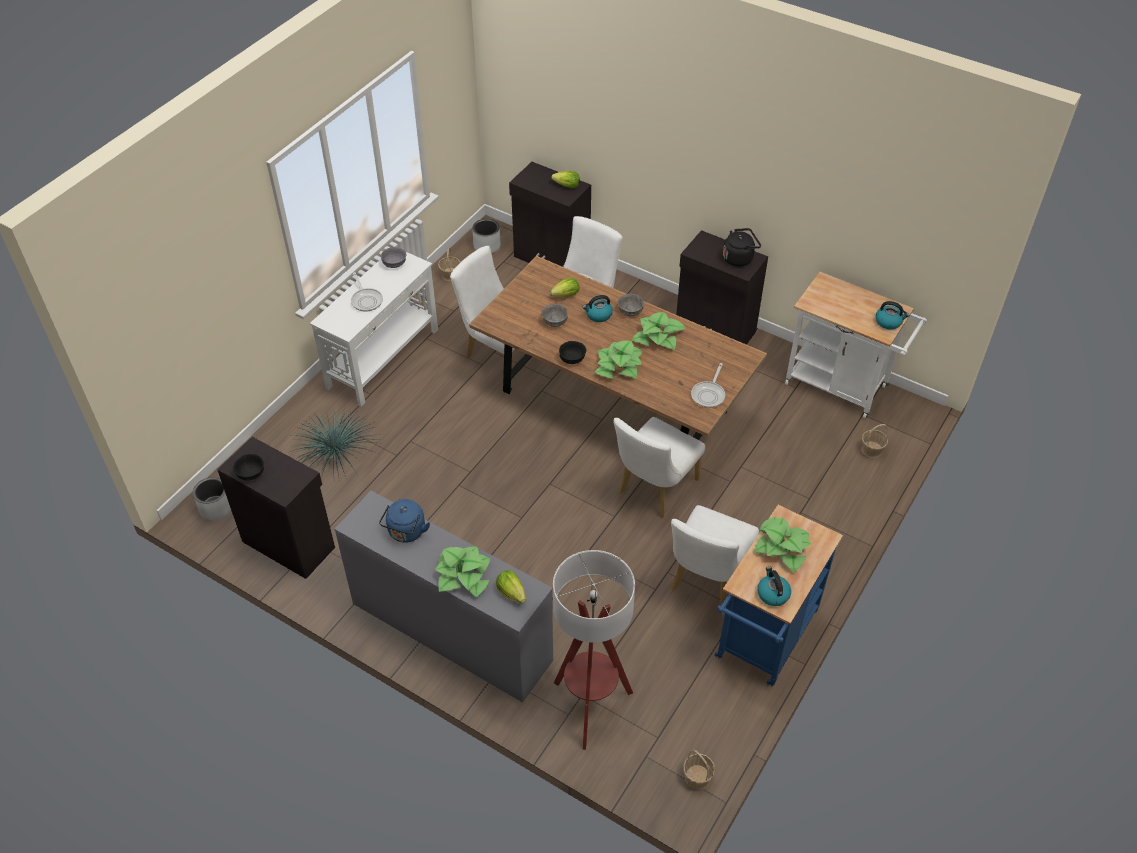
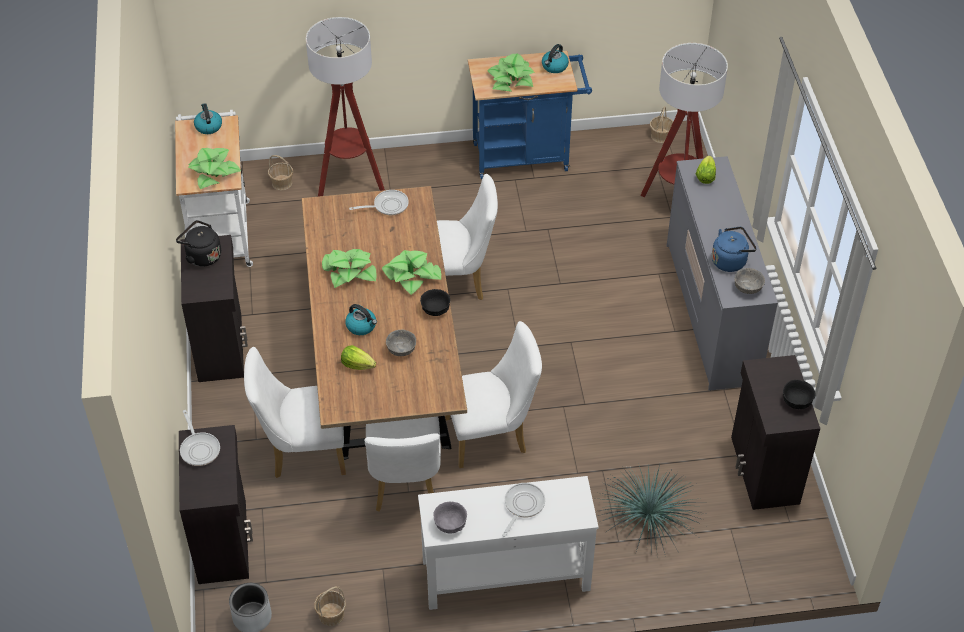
camera: 130 degrees left, 0 degrees up
grey planter [193,477,231,520] -> none
potted plant [435,546,490,597] -> potted plant moved to [188,148,241,189]
lettuce [551,171,580,188] -> frying pan [180,410,220,466]
grey bowl [617,294,644,317] -> grey bowl moved to [735,268,765,294]
white chair [671,505,759,605] -> white chair moved to [445,321,542,468]
none -> floor lamp [306,17,385,197]

